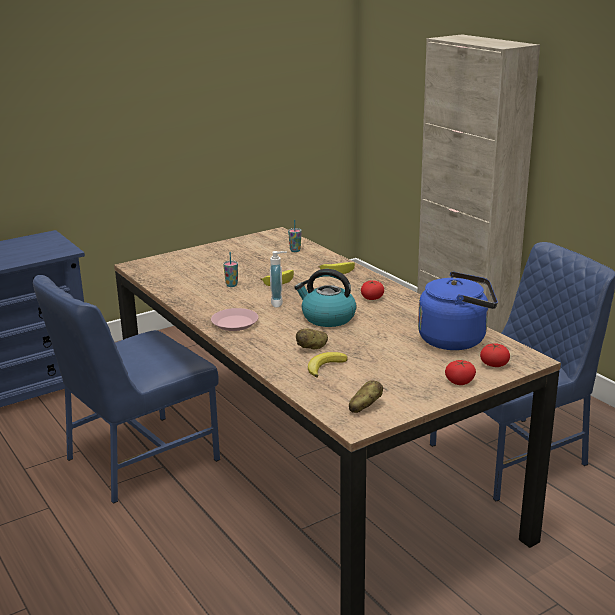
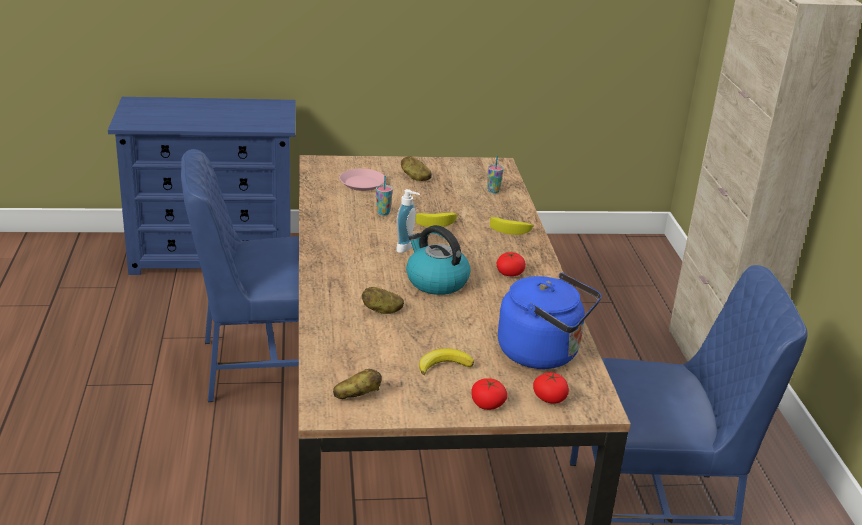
camera: 25 degrees right, 5 degrees up
pink plate [211,308,258,331] -> pink plate moved to [339,169,386,191]
banana [308,352,348,377] -> banana moved to [419,349,474,375]
none -> potato [401,156,432,181]

